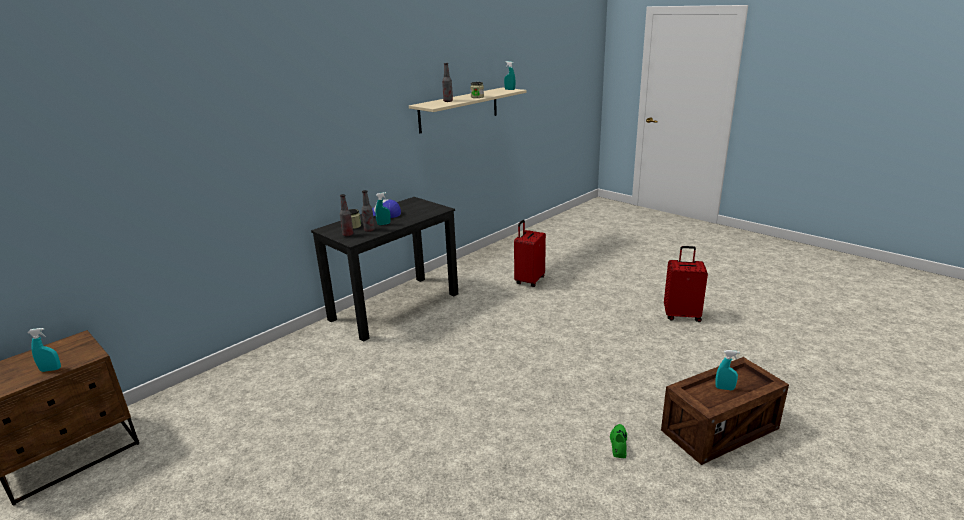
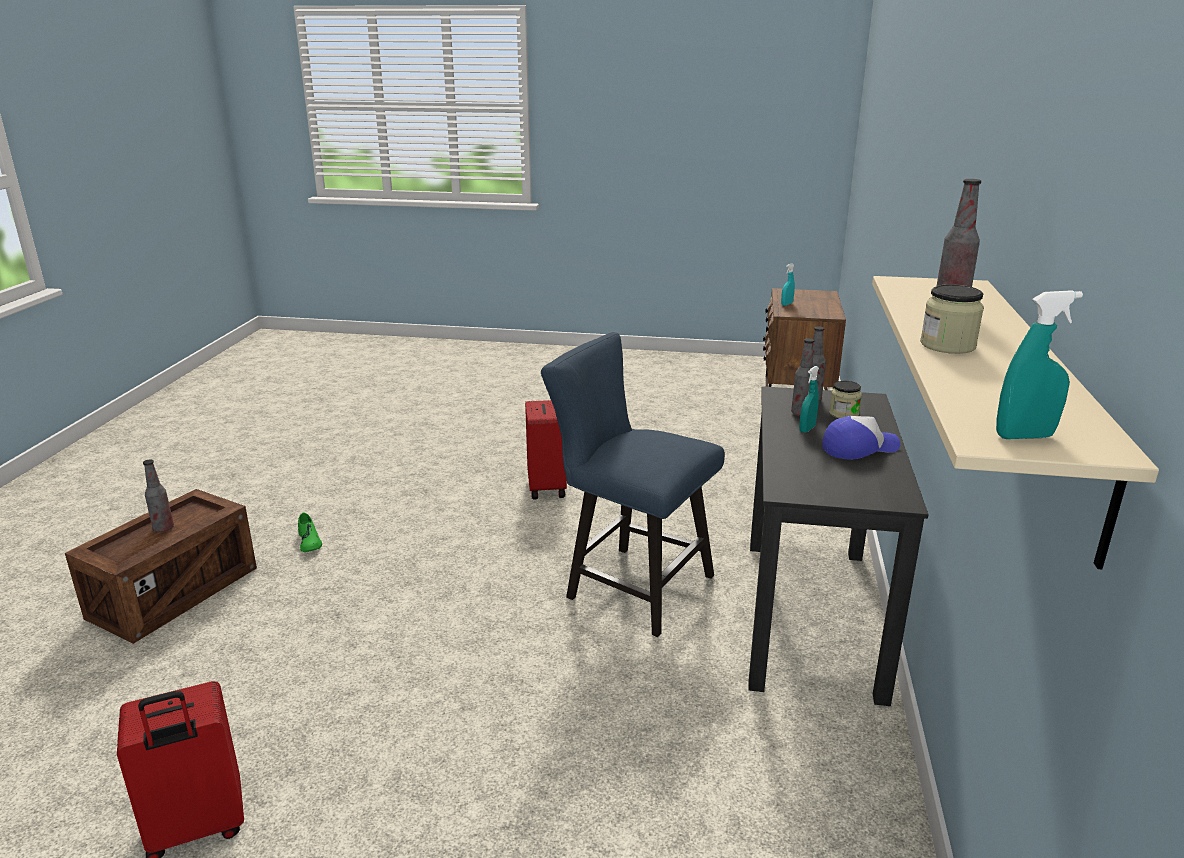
camera: 145 degrees right, 0 degrees up
red suitcase [514,220,546,287] -> red suitcase moved to [525,400,567,499]
turquoise spray bottle [715,350,739,390] -> bottle [143,459,174,532]
none -> blue chair [541,332,725,637]

